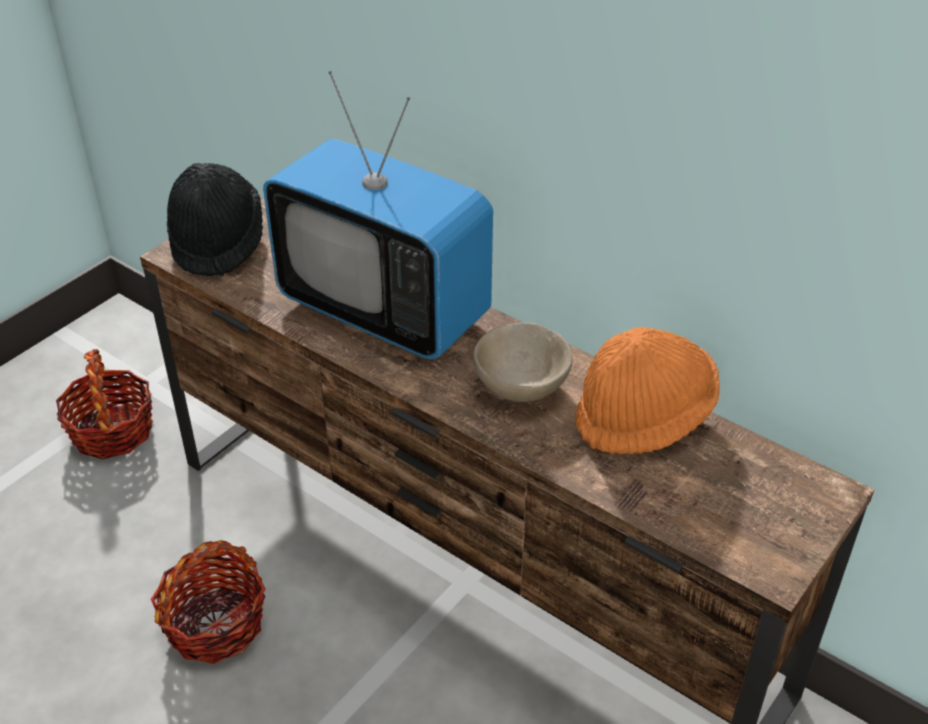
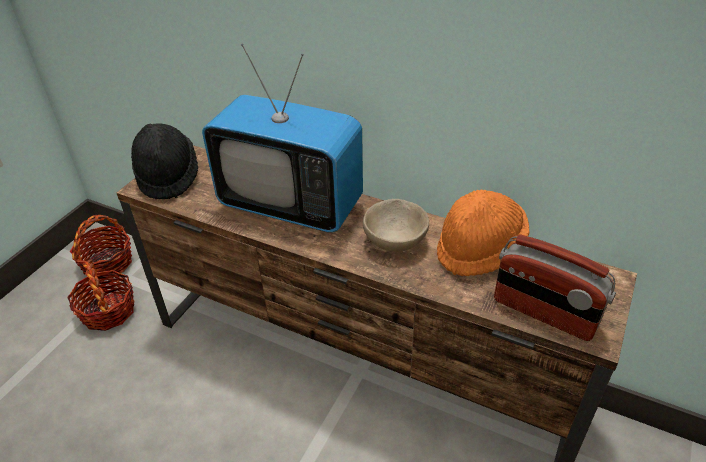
camera: 10 degrees left, 0 degrees up
basket [151,540,266,664] -> basket moved to [70,215,132,277]
none -> radio [494,235,616,341]

